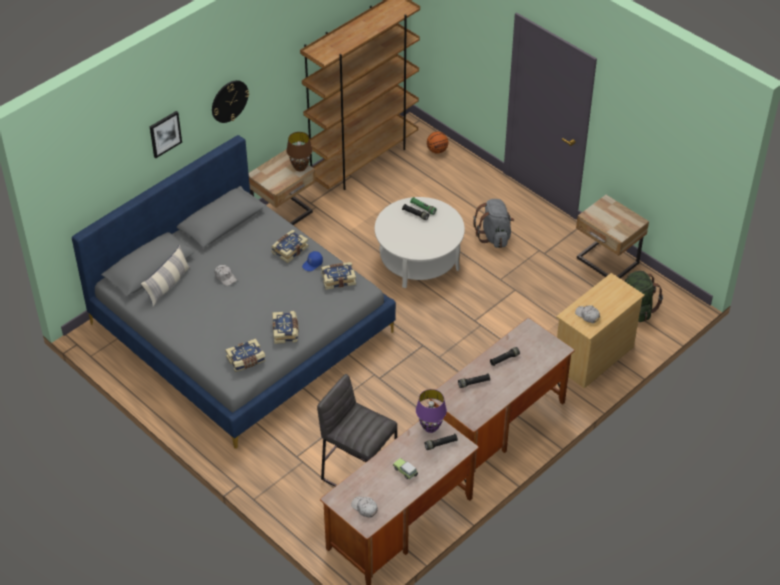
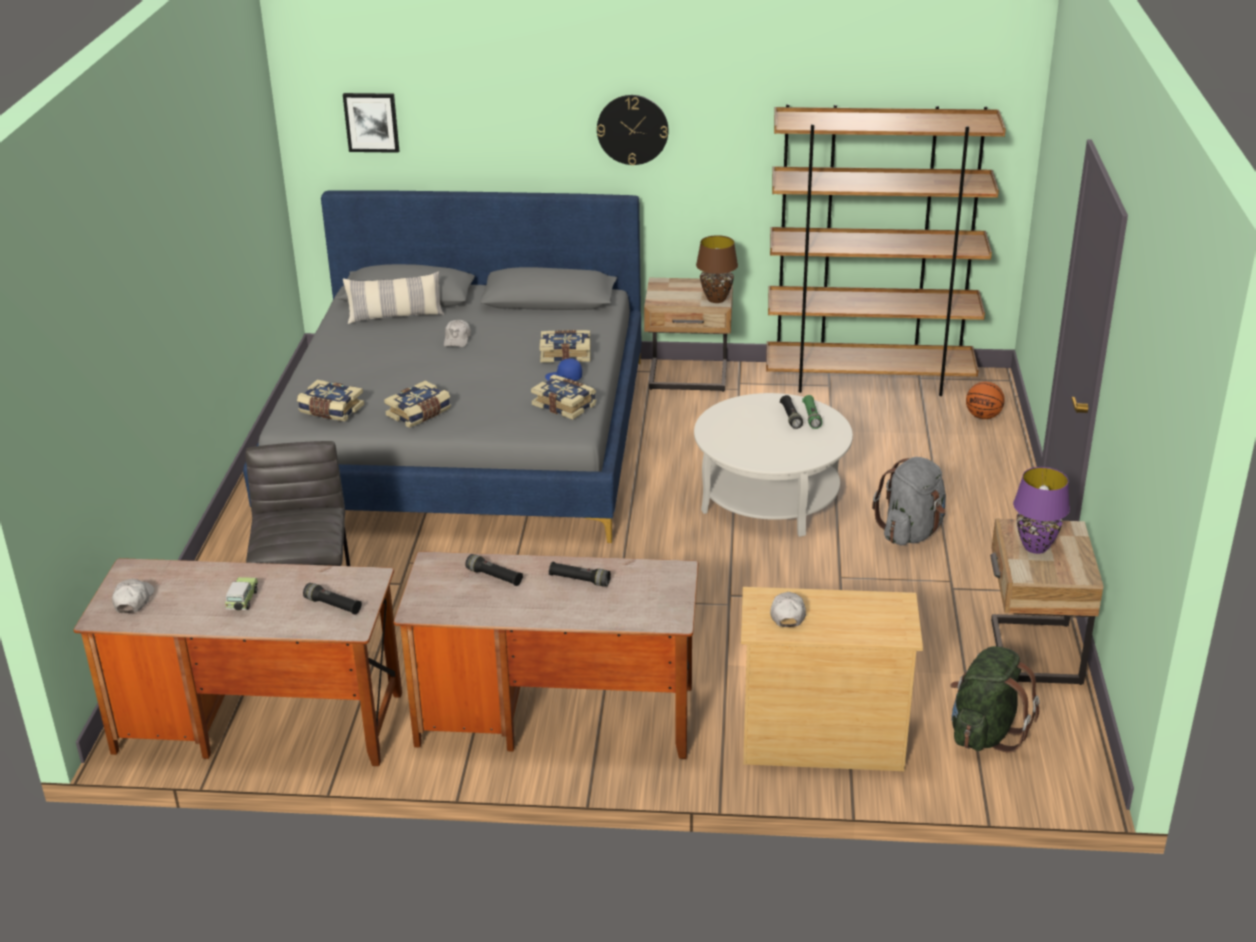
camera: 50 degrees right, 15 degrees down
picture [150,111,182,158] -> picture moved to [343,93,399,153]
purple table lamp [416,389,447,433] -> purple table lamp moved to [1013,467,1070,554]

